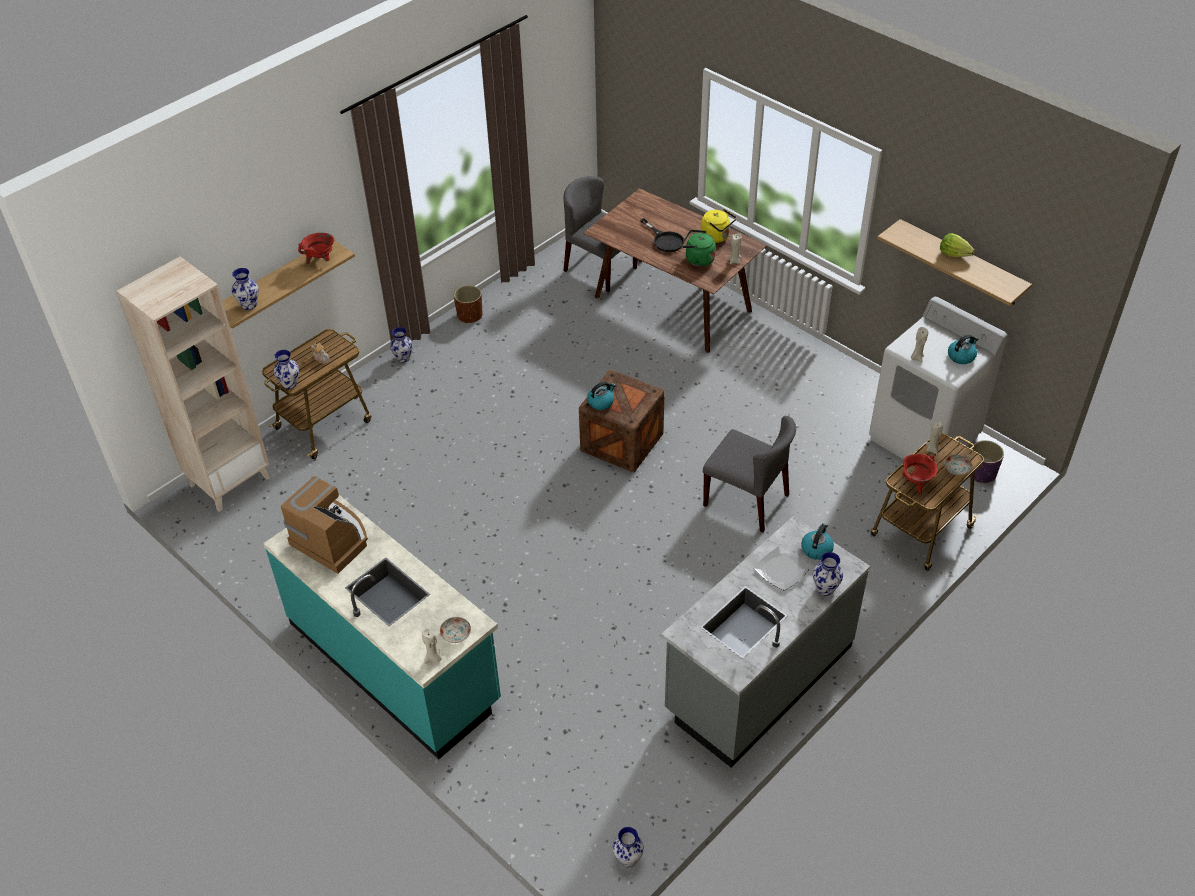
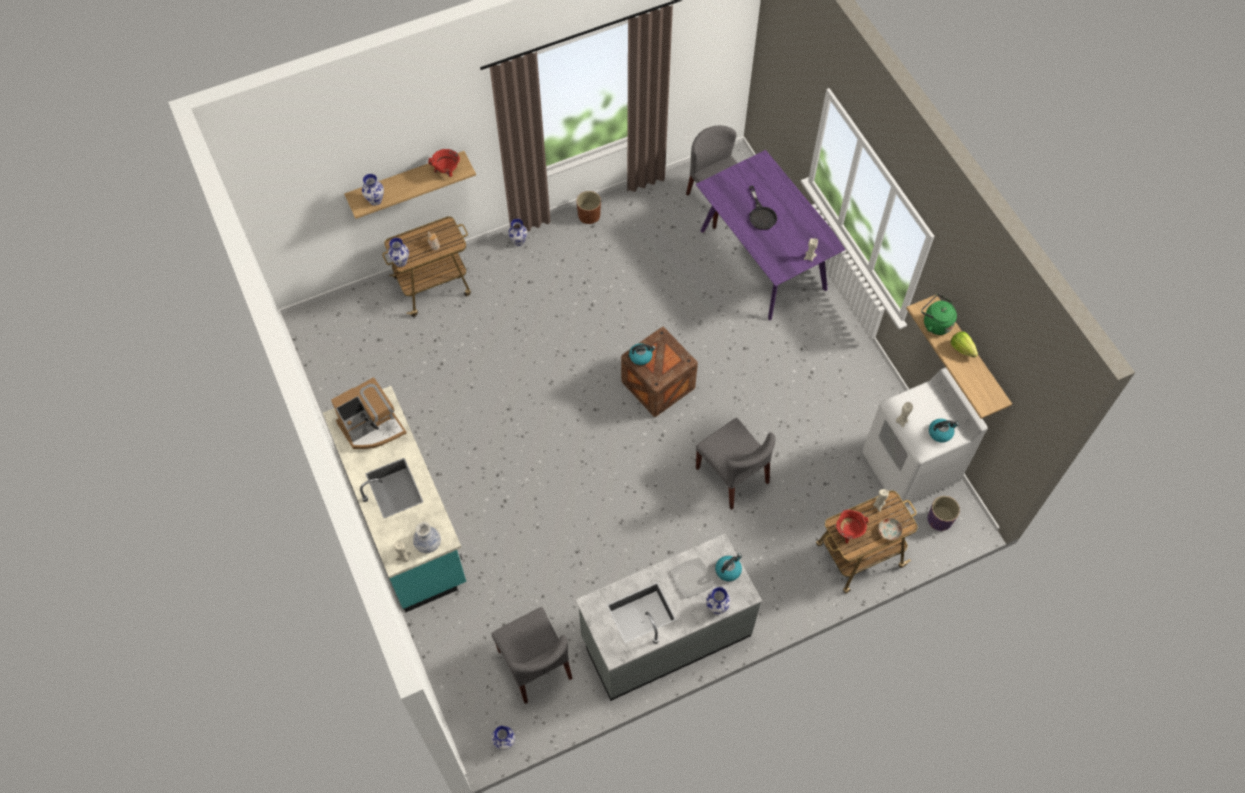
camera: 20 degrees right, 15 degrees up
beige bookcase [116,256,270,512] -> none
coffee machine [281,476,368,574] -> coffee machine turned 90 degrees clockwise [331,377,407,449]
plate [440,617,471,643] -> vase [413,522,441,553]
brown dining table [583,188,767,353] -> purple dining table [696,150,845,320]
green kettle [681,230,716,267] -> green kettle moved to [921,294,957,335]
yellow kettle [701,209,736,243] -> none
none -> grey chair [491,607,573,704]

